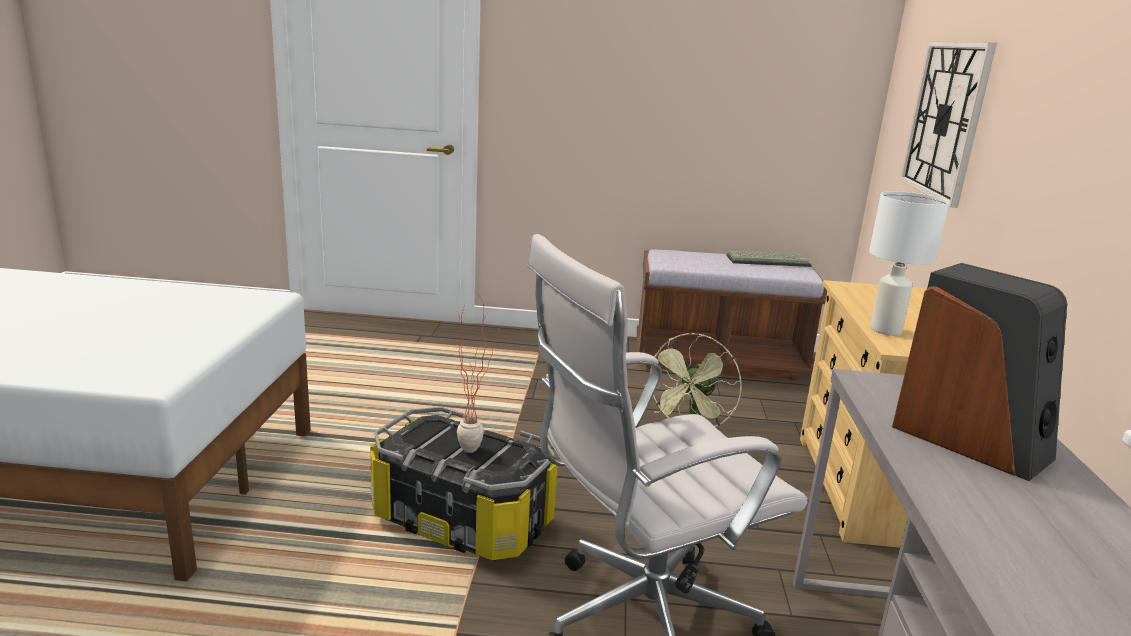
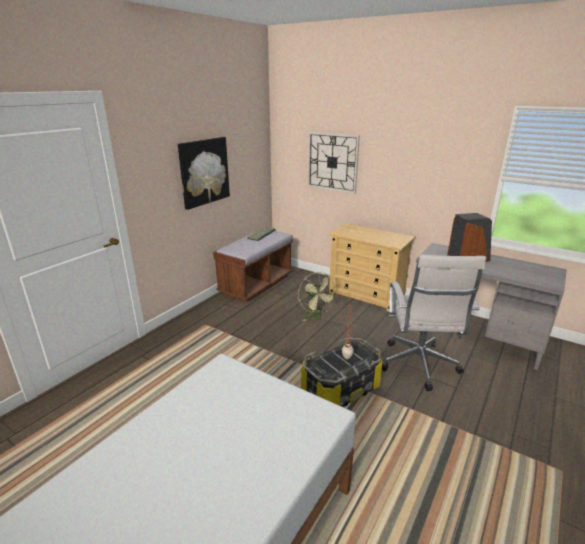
camera: 60 degrees left, 5 degrees up
white table lamp [869,191,949,335] -> none
none -> picture [178,137,230,210]

